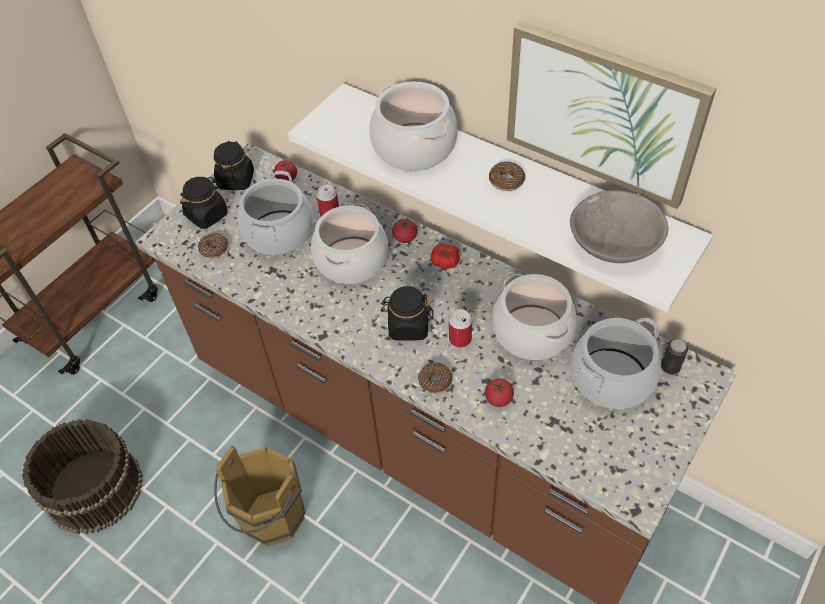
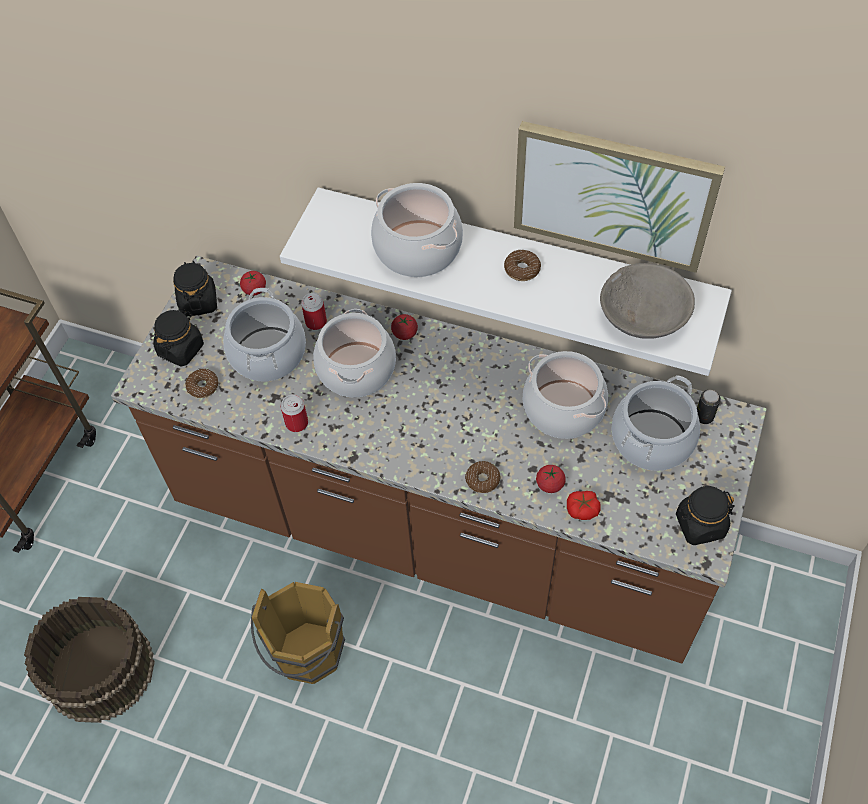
camera: 15 degrees left, 5 degrees up
black jar [381,286,434,341] -> black jar moved to [676,486,735,545]
tomato [431,244,460,269] -> tomato moved to [567,491,600,520]
can [449,309,472,348] -> can moved to [281,395,308,432]

